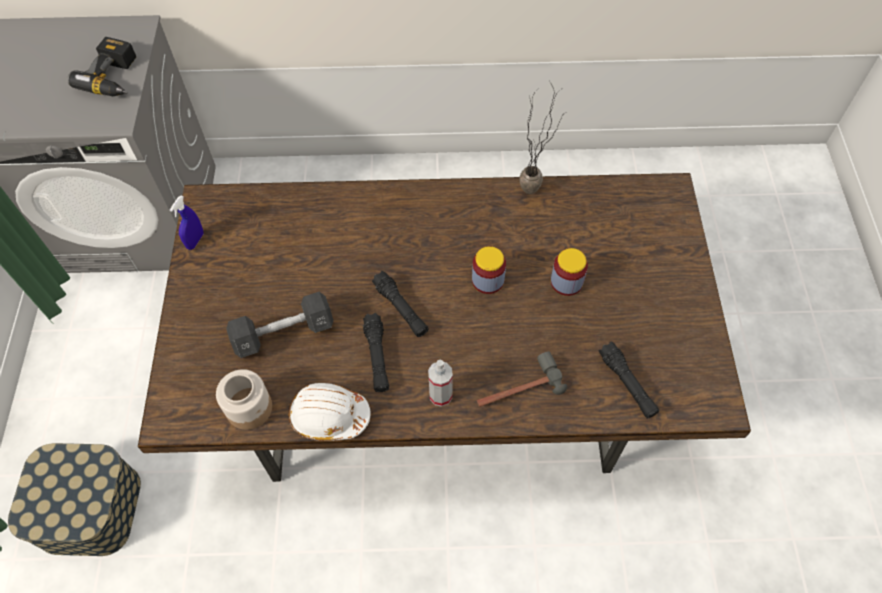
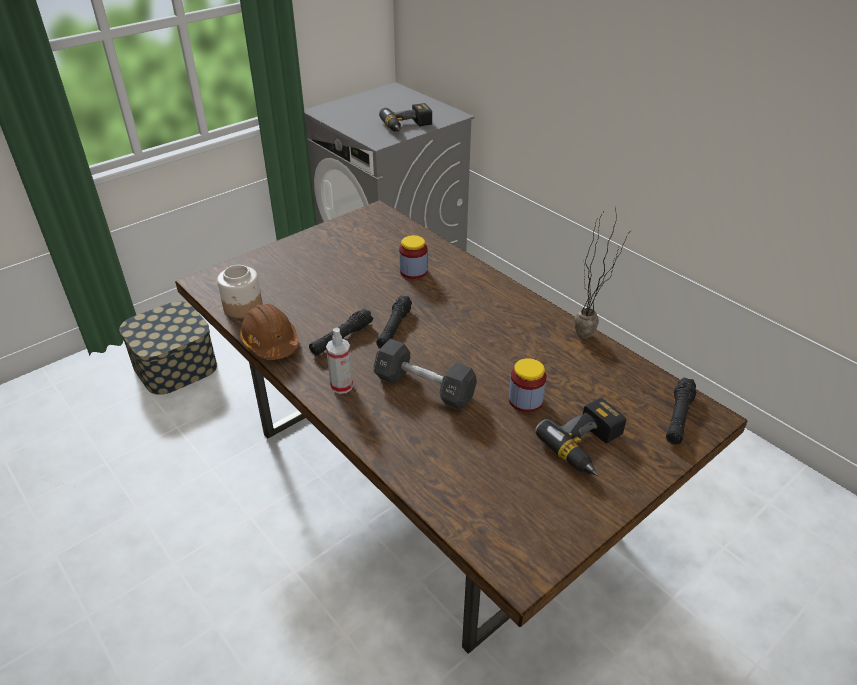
camera: 50 degrees right, 20 degrees down
blue spray bottle [170,196,204,250] -> none
black dumbbell [226,292,334,358] -> black dumbbell moved to [374,339,477,410]
white hard hat [289,383,371,441] -> brown hard hat [240,304,299,360]
jar [472,246,506,294] -> jar moved to [399,235,428,279]
hammer [476,351,567,407] -> none
black flashlight [598,341,660,419] -> black flashlight moved to [666,377,697,445]
none -> power drill [535,397,626,476]

